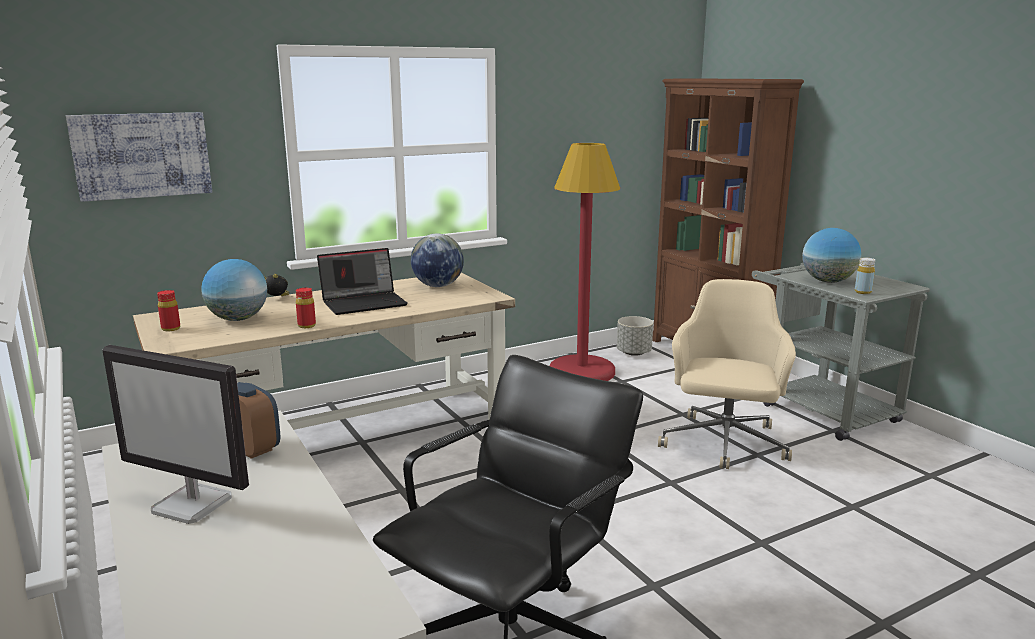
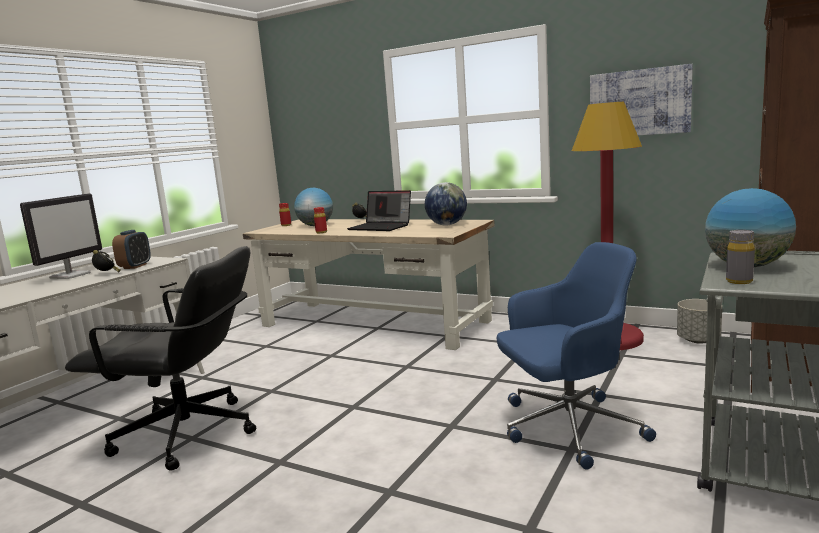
camera: 60 degrees right, 5 degrees down
picture [66,112,212,202] -> picture moved to [590,64,693,135]
monitor [102,345,249,524] -> monitor turned 150 degrees counterclockwise [20,193,102,279]
beige office chair [658,279,796,469] -> blue office chair [497,242,656,470]
yellow bottle [855,258,875,294] -> grey bottle [726,230,755,284]
none -> alarm clock [92,250,121,272]

